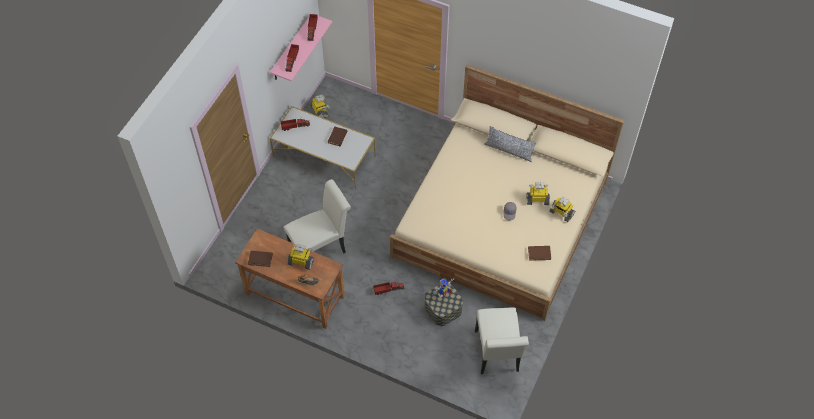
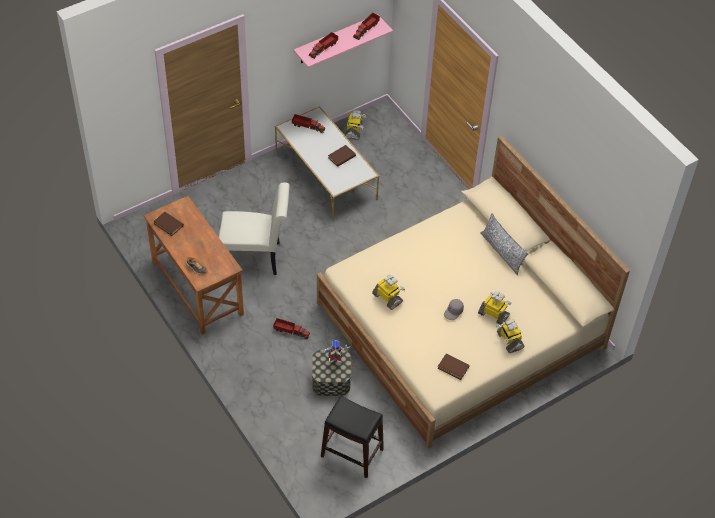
camera: 30 degrees right, 5 degrees down
toy robot [288,244,314,270] -> toy robot moved to [372,274,405,310]
white chair [475,307,529,374] -> black stool [321,396,384,478]

